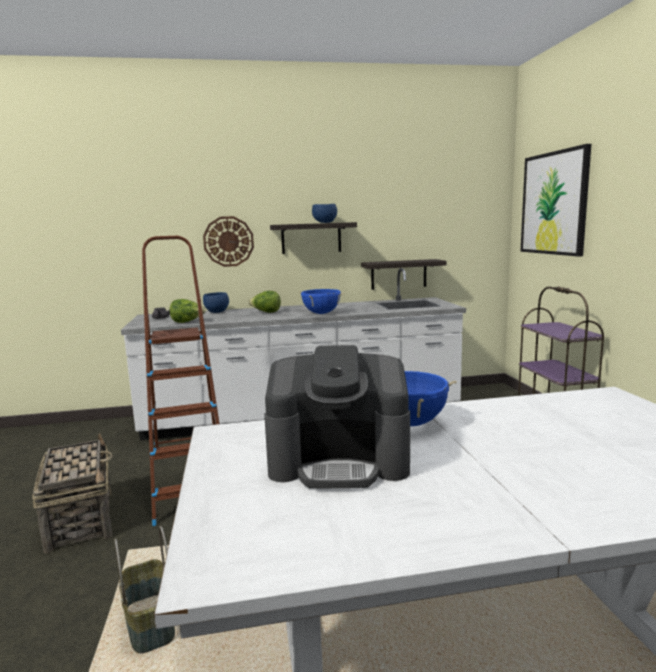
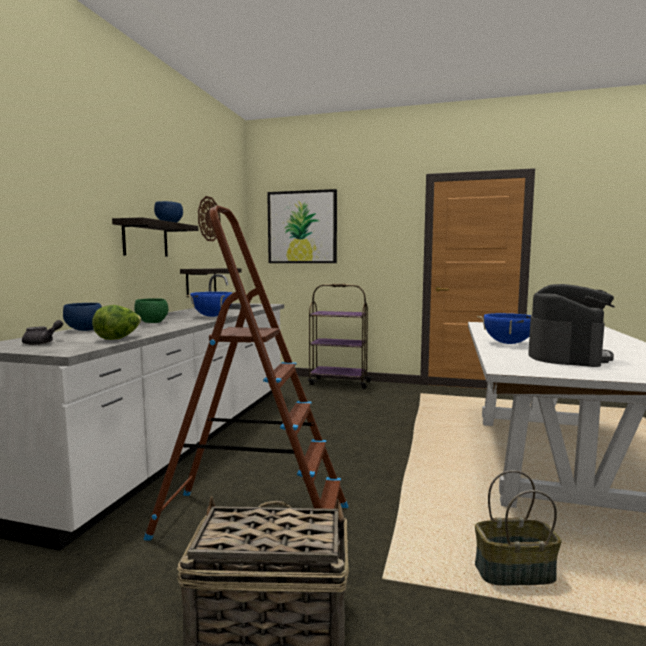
camera: 65 degrees left, 5 degrees down
wall clock [203,216,254,267] -> wall clock moved to [198,196,221,241]
lettuce [248,291,281,313] -> green bowl [134,298,168,323]

